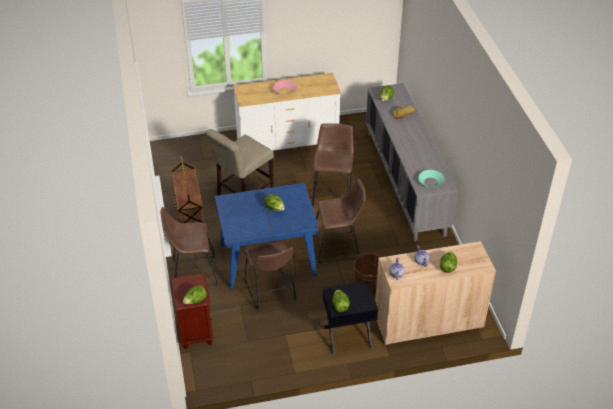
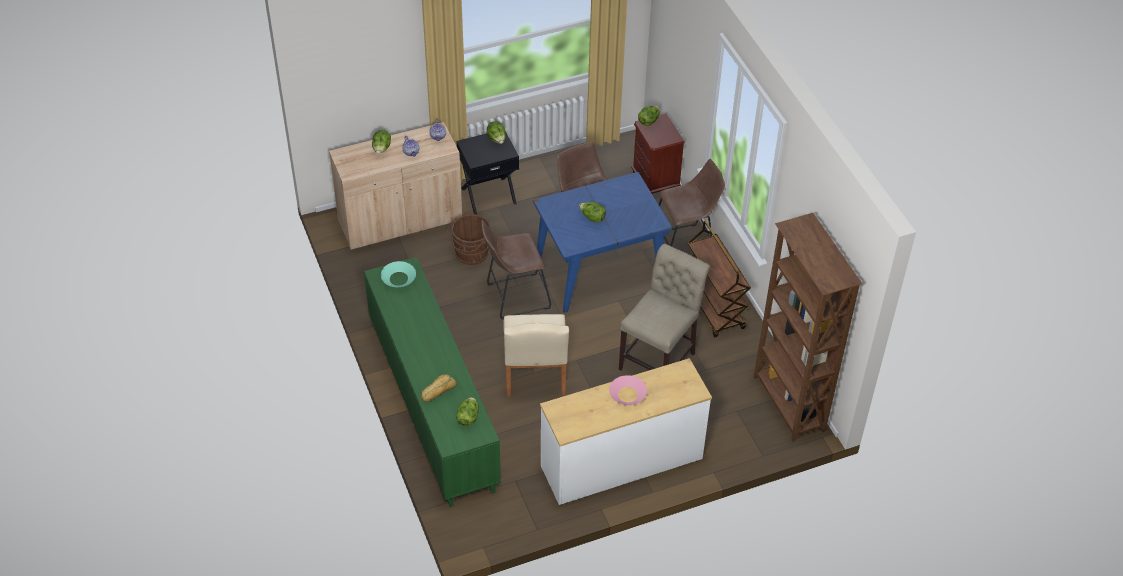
camera: 170 degrees right, 5 degrees up
brown stool [312,123,354,206] -> beige chair [504,314,569,397]
grey cabinet [366,83,457,241] -> green cabinet [364,257,501,507]
none -> brown bookcase [754,213,862,442]

